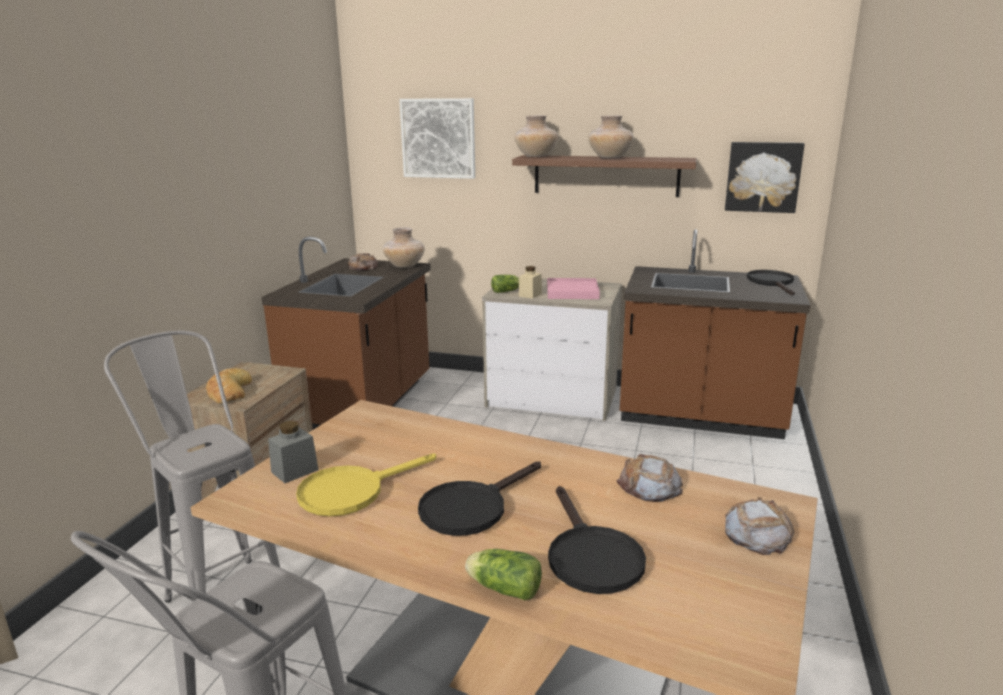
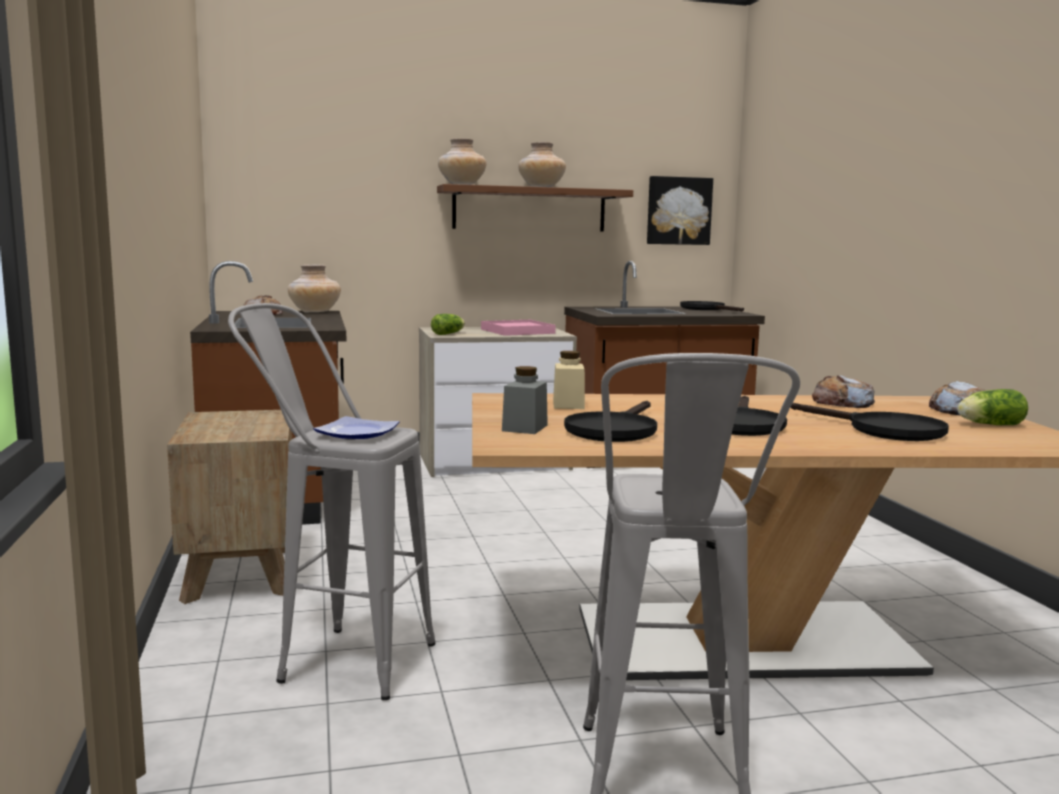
camera: 30 degrees left, 10 degrees down
bread [206,368,252,403] -> none
yellow frying pan [296,454,436,517] -> black frying pan [564,401,657,442]
picture [399,98,475,179] -> none
lettuce [465,549,542,600] -> lettuce moved to [957,389,1028,425]
beige jar [519,266,542,299] -> beige jar moved to [553,351,585,409]
none -> plate [313,416,399,439]

